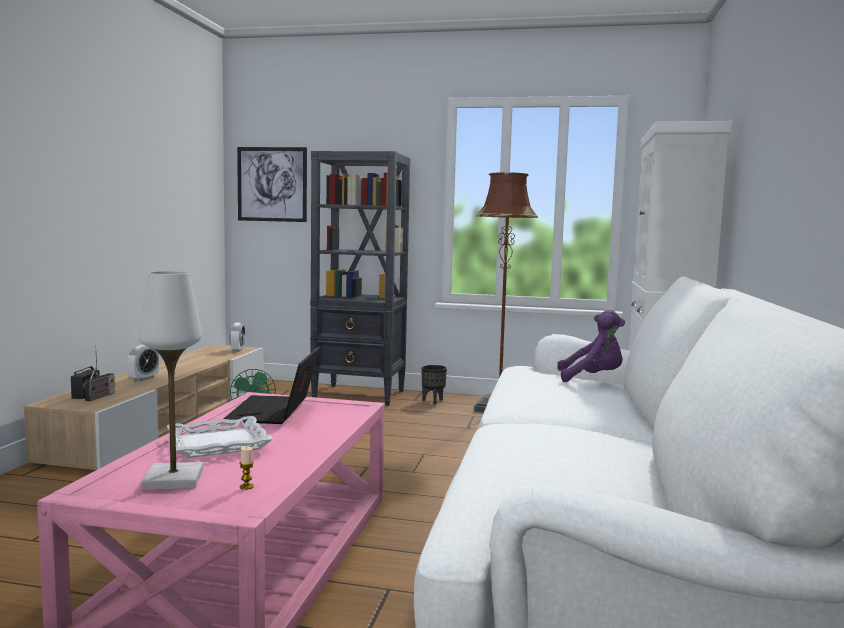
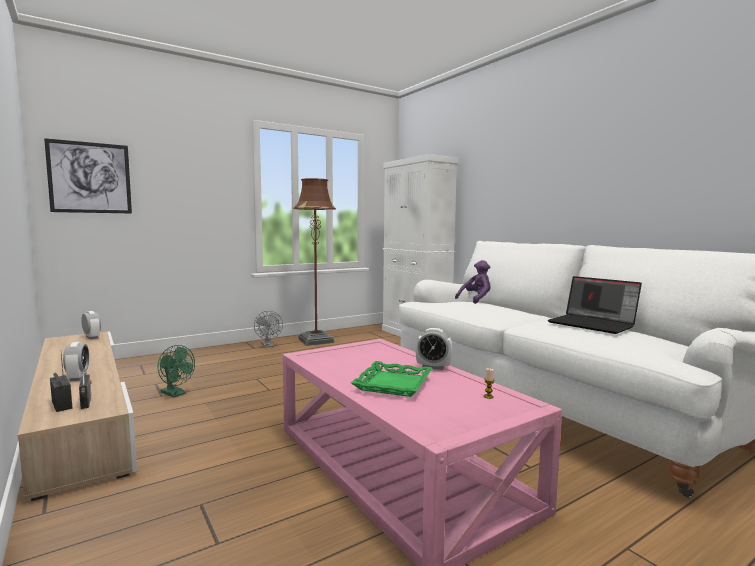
camera: 45 degrees left, 0 degrees up
white table lamp [138,271,203,490] -> none
white tray [167,416,273,458] -> green tray [351,361,433,397]
laptop [223,346,320,424] -> laptop moved to [548,276,642,334]
black bookcase [310,151,410,406] -> none
black planter [421,365,447,405] -> grey fan [254,311,283,348]
none -> alarm clock [415,328,453,370]

